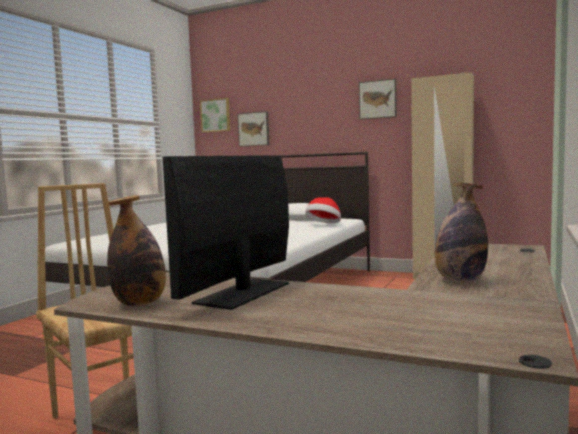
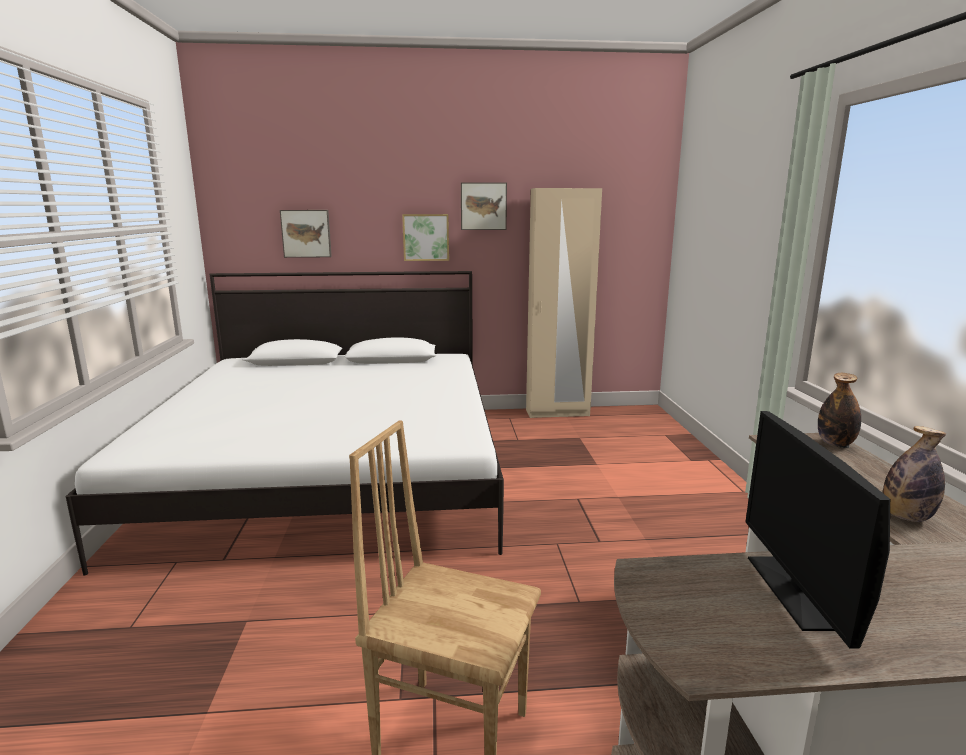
camera: 30 degrees left, 10 degrees up
bottle [107,195,166,306] -> bottle moved to [818,373,861,446]
picture [200,98,230,133] -> picture moved to [402,214,449,261]
hat [305,197,341,223] -> none

